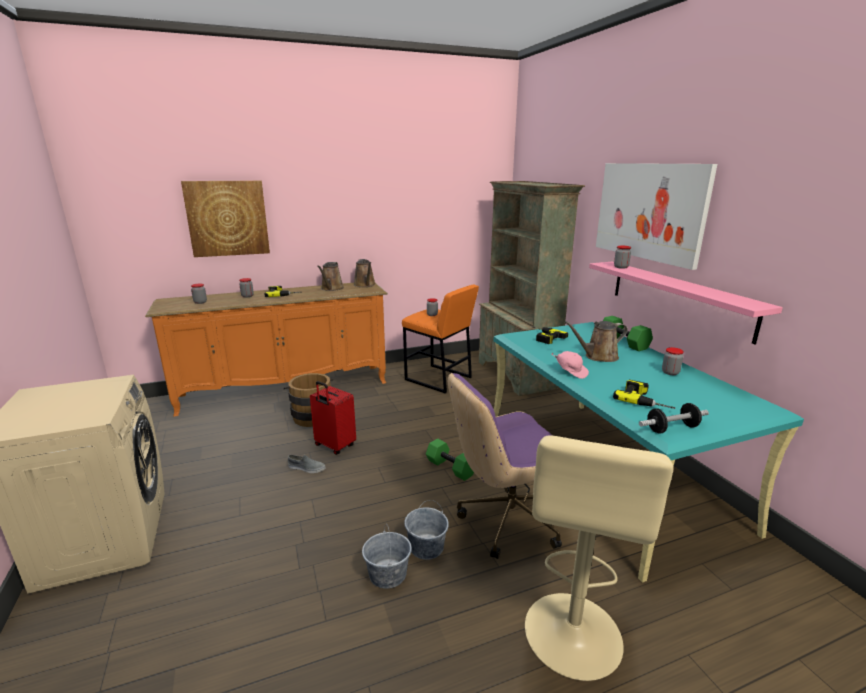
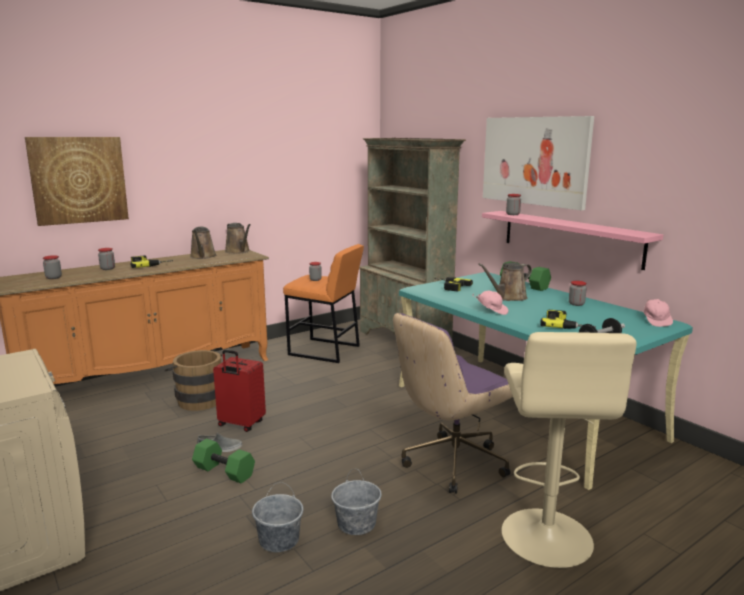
camera: 15 degrees left, 5 degrees down
grey bucket [404,500,449,560] -> grey bucket moved to [252,482,303,552]
green dumbbell [426,438,474,481] -> green dumbbell moved to [192,439,255,484]
none -> pink cap [644,299,673,327]

